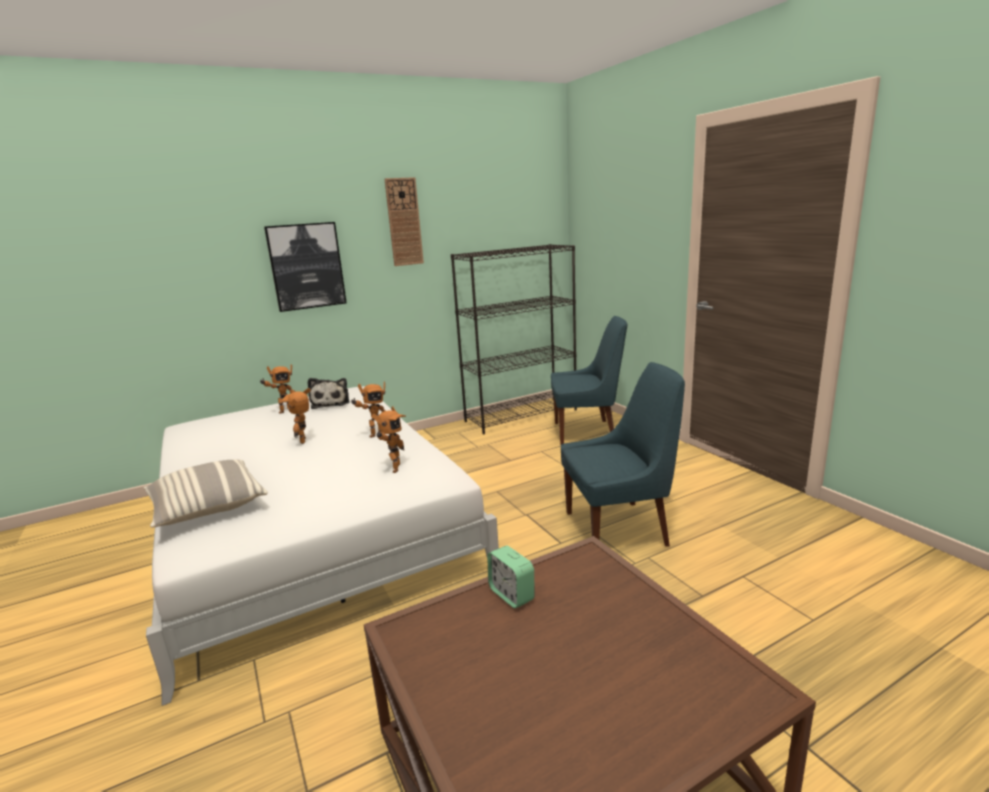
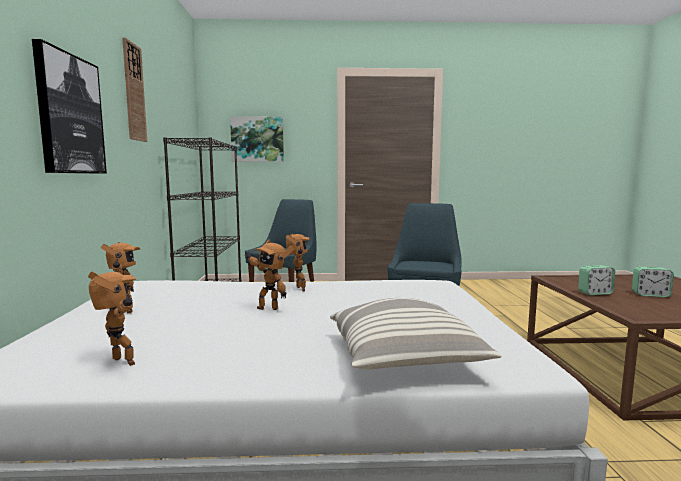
camera: 65 degrees left, 10 degrees down
plush toy [308,378,349,409] -> none
toy robot [371,406,406,473] -> toy robot moved to [88,272,136,366]
none -> picture [230,116,284,162]
none -> alarm clock [632,267,674,297]

